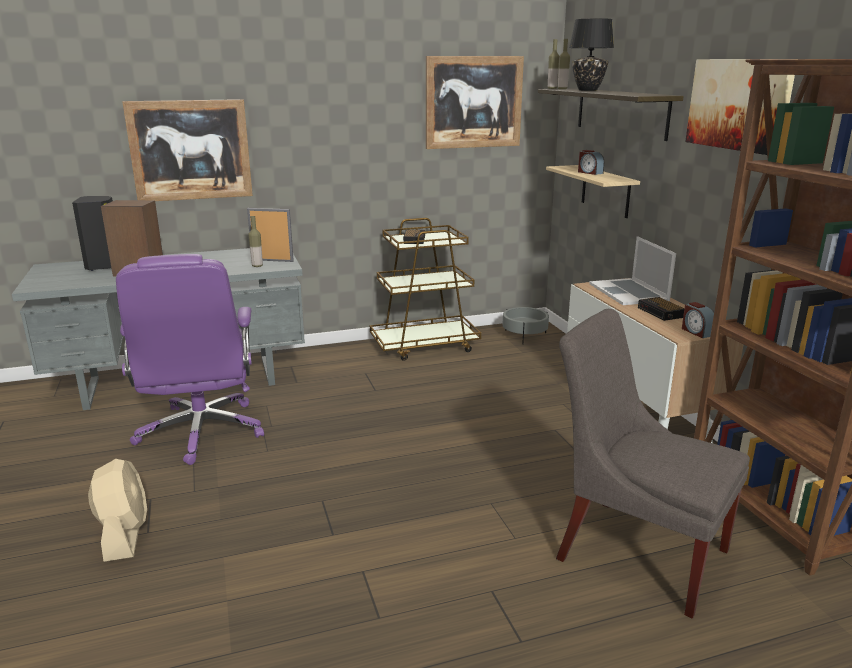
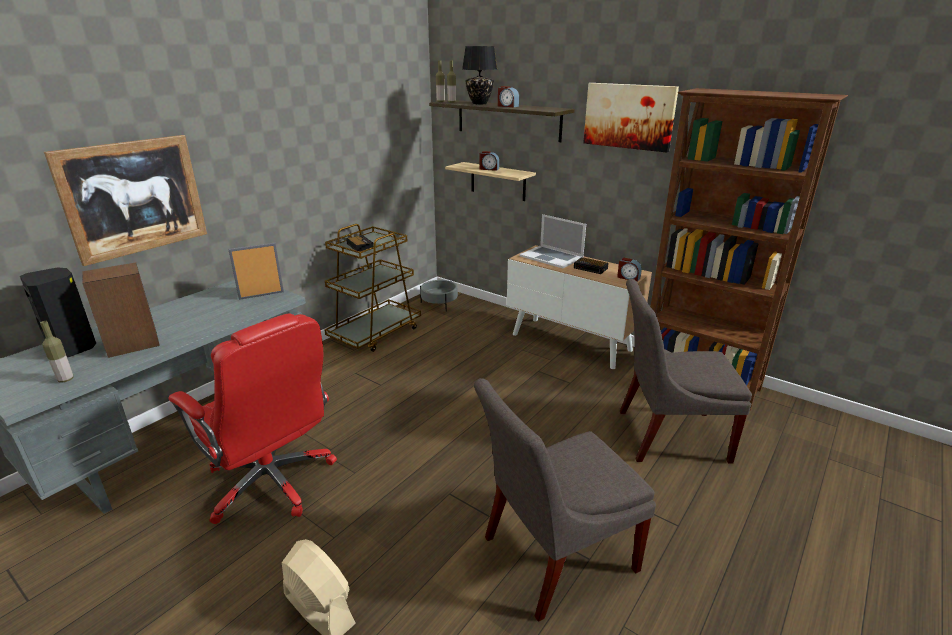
camera: 35 degrees left, 5 degrees up
purple office chair [116,254,264,465] -> red office chair [168,314,337,524]
bottle [248,216,263,267] -> bottle moved to [40,321,73,383]
picture [426,56,524,149] -> none
none -> grey chair [474,378,656,622]
none -> alarm clock [498,86,520,108]

